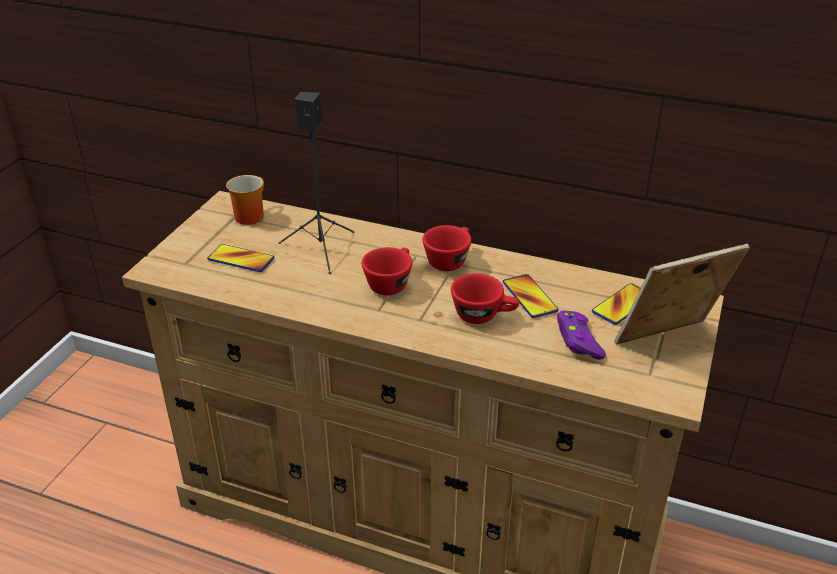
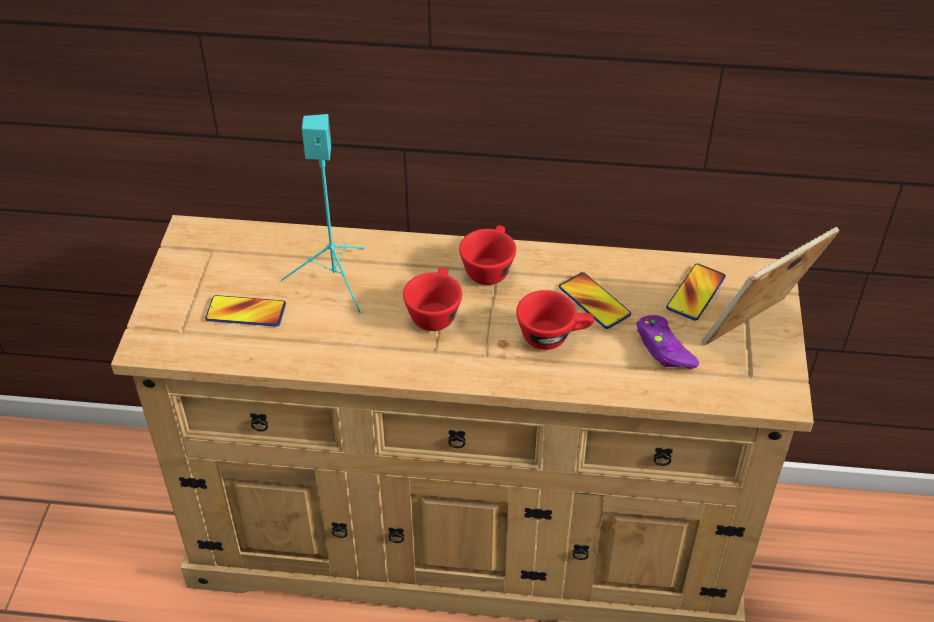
camera: 15 degrees left, 10 degrees up
mug [226,175,264,225] -> none
black speaker [279,92,355,274] -> turquoise speaker [281,114,365,313]

